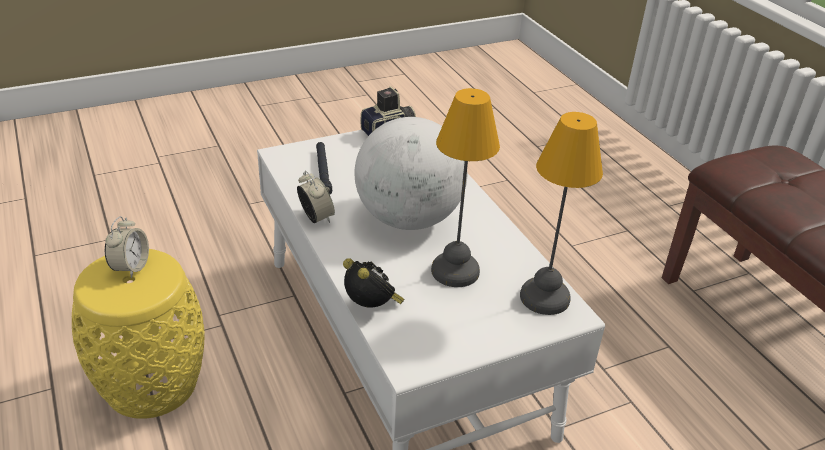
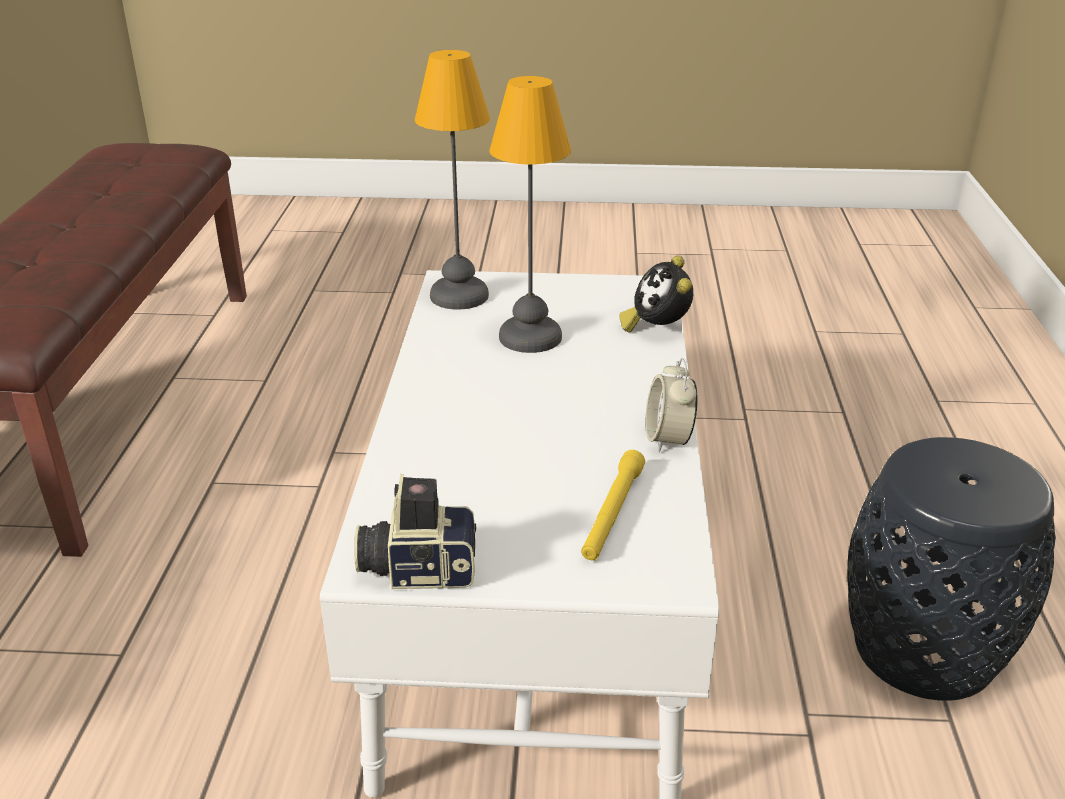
camera: 150 degrees left, 5 degrees down
yellow stool [72,249,204,419] -> black stool [847,437,1056,701]
alarm clock [105,216,149,278] -> none
black flashlight [316,142,332,194] -> yellow flashlight [581,450,645,560]
globe [354,117,467,230] -> none

